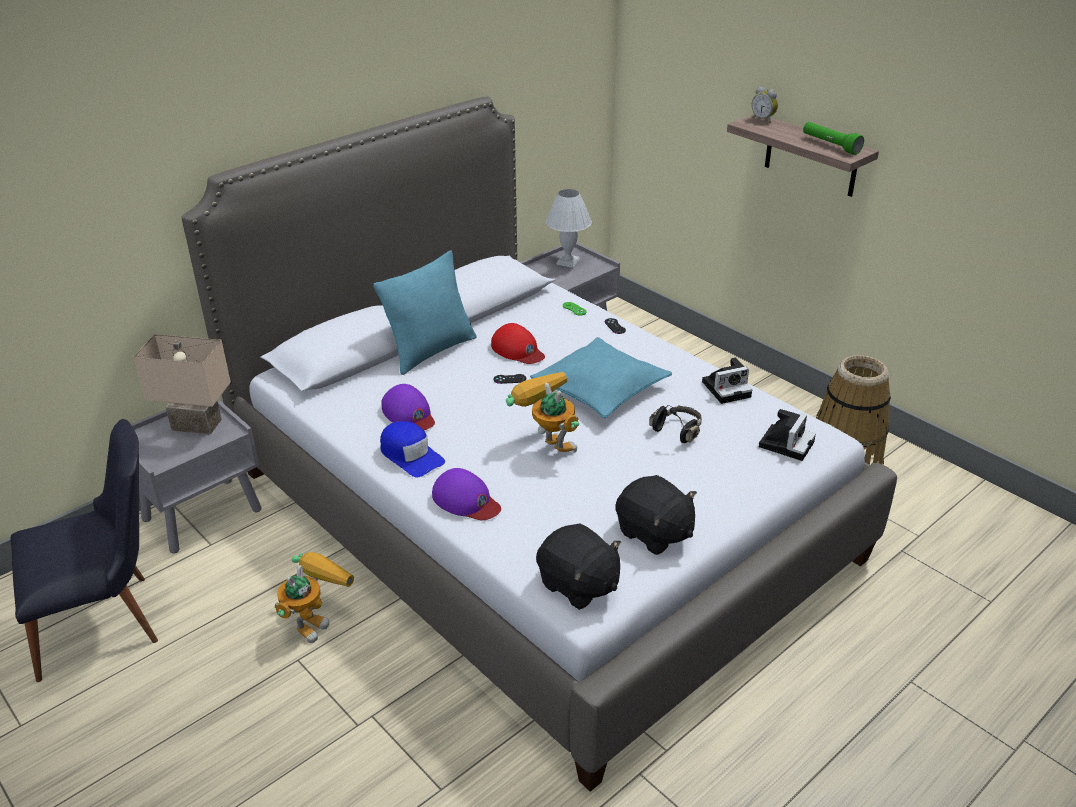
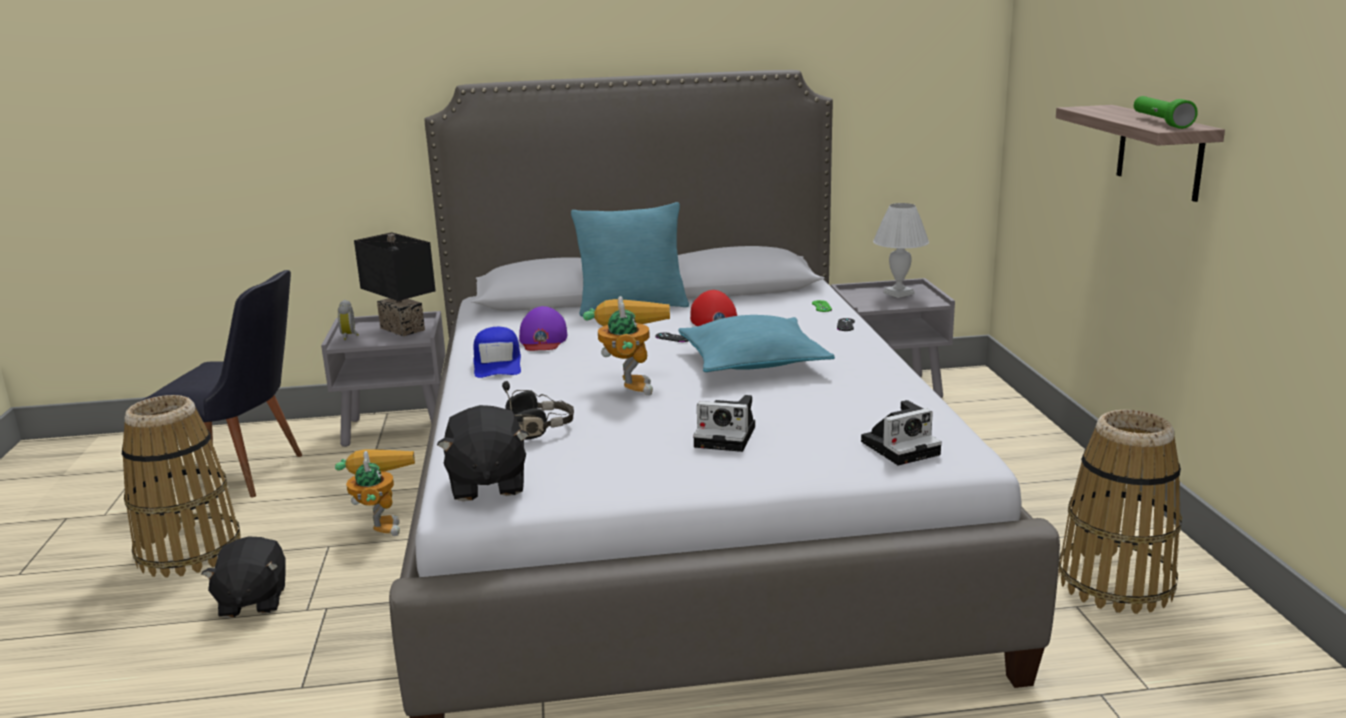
camera: 35 degrees right, 15 degrees down
beige table lamp [133,334,231,435] -> black table lamp [354,232,436,336]
toy robot [275,552,354,643] -> toy robot turned 75 degrees counterclockwise [335,449,415,536]
purple cap [432,468,501,520] -> none
black plush toy [616,475,697,555] -> black plush toy moved to [201,536,286,618]
black headphones [649,405,701,443] -> black headphones moved to [502,381,574,439]
camera [702,357,752,404] -> camera moved to [693,395,755,452]
alarm clock [752,86,778,123] -> alarm clock moved to [338,300,359,340]
none -> basket [122,395,241,578]

